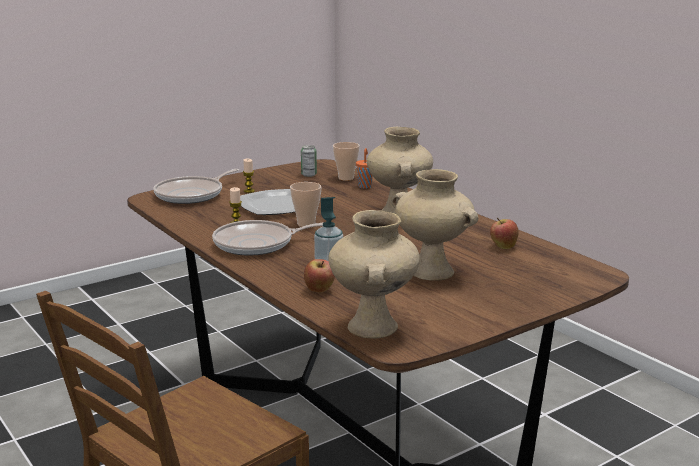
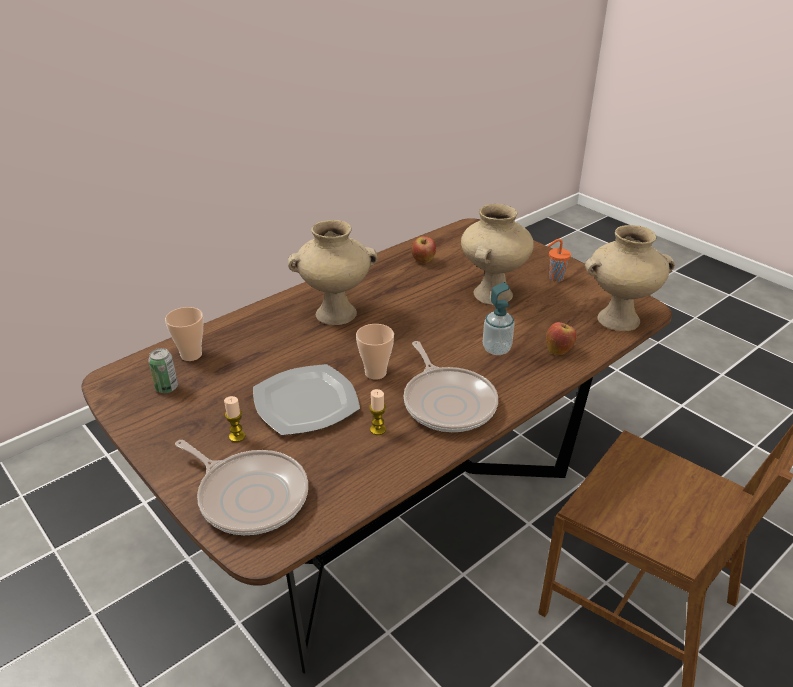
camera: 95 degrees left, 15 degrees up
orange cup [356,148,373,189] -> orange cup moved to [548,239,571,282]

